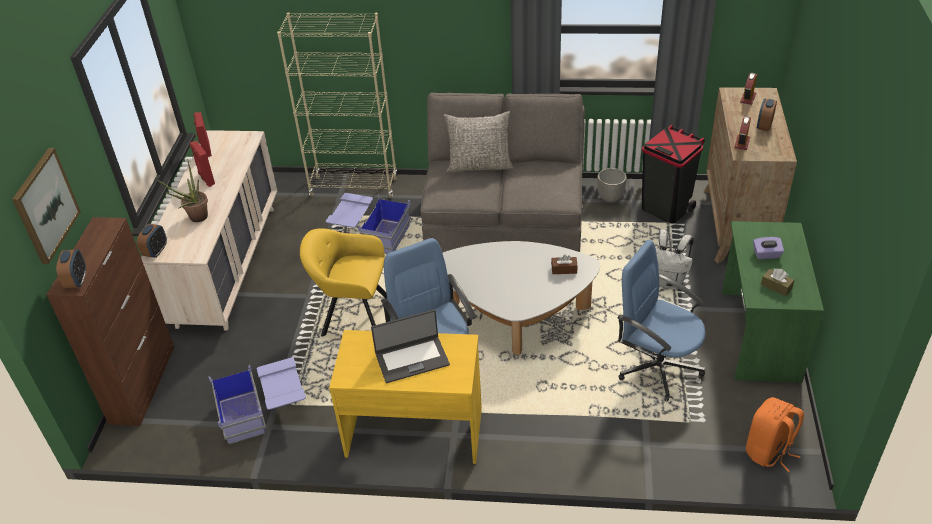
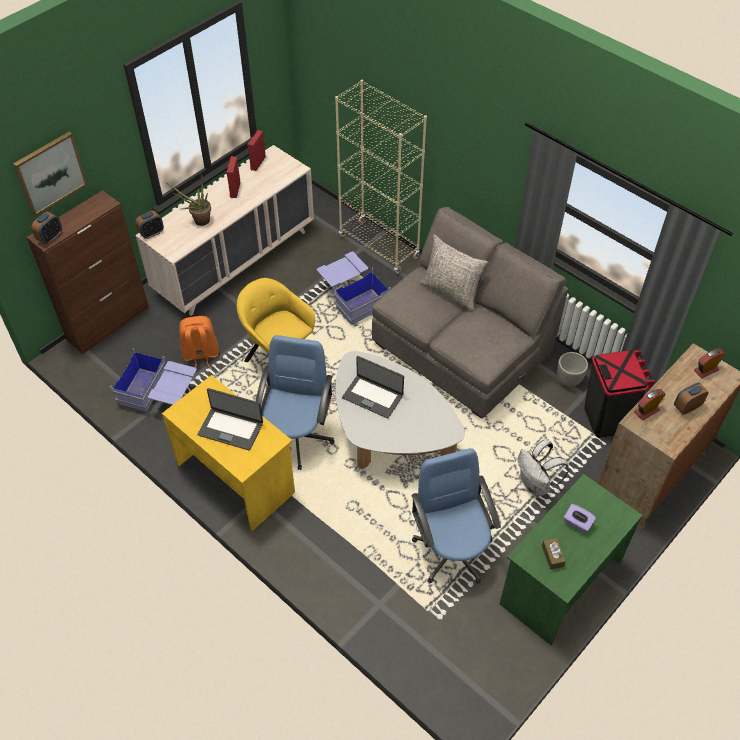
camera: 35 degrees right, 10 degrees up
brown tissue box [551,255,578,274] -> none
orange backpack [746,397,804,472] -> orange backpack moved to [180,316,219,369]
none -> laptop [342,356,404,419]

